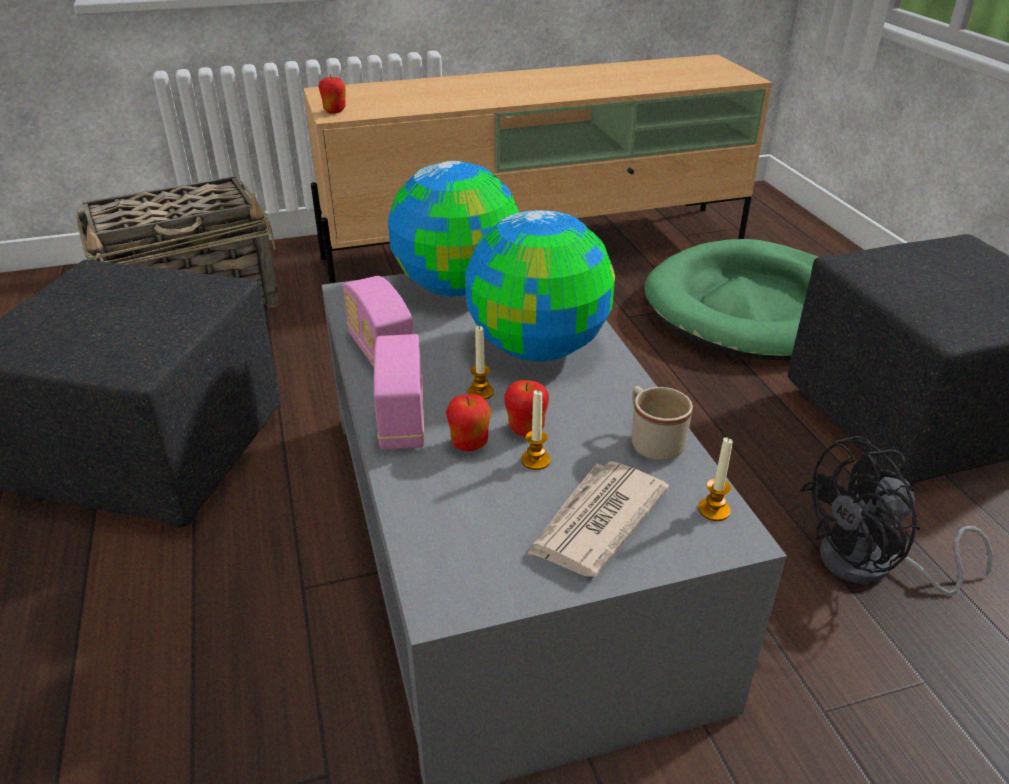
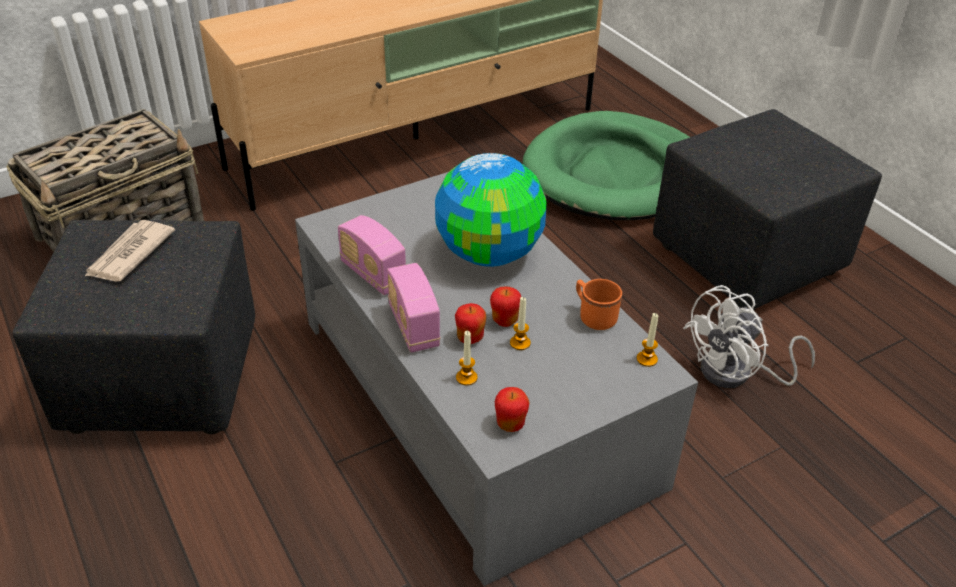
camera: 15 degrees left, 5 degrees up
apple [318,74,346,114] -> apple moved to [495,387,530,432]
globe [388,161,519,297] -> none
candle [467,325,494,400] -> candle moved to [456,331,478,386]
newspaper [527,461,669,577] -> newspaper moved to [85,220,175,282]
beige mug [632,386,693,461] -> orange mug [576,279,622,330]
black fan [800,436,994,595] -> white fan [683,285,815,388]

